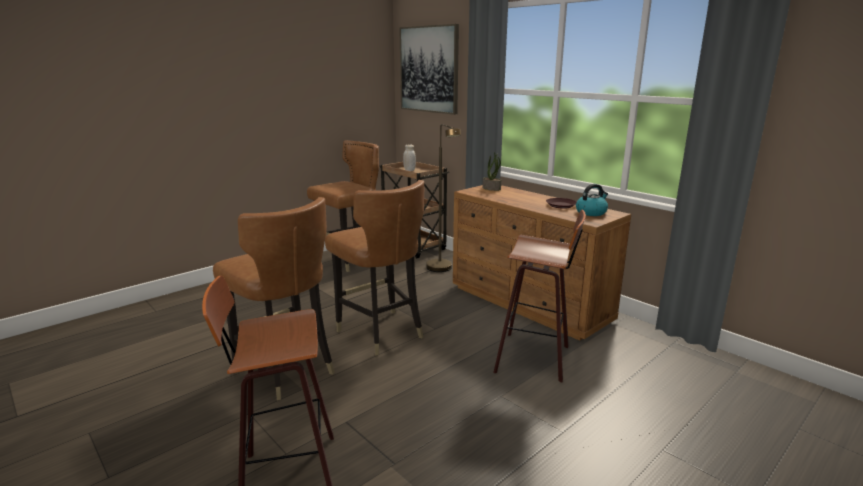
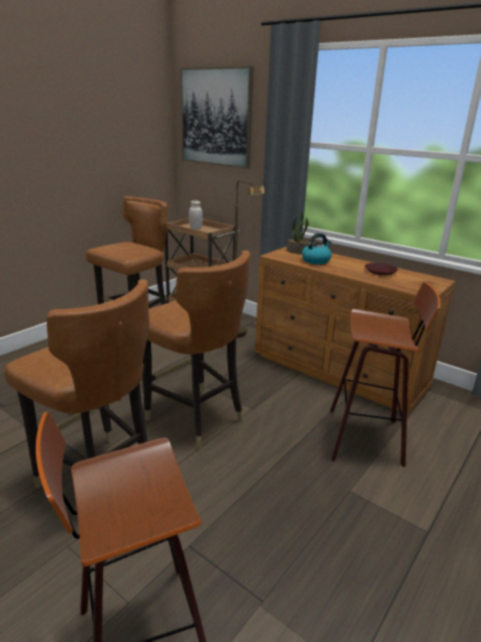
camera: 10 degrees left, 5 degrees up
kettle [576,184,608,216] -> kettle moved to [302,233,332,264]

